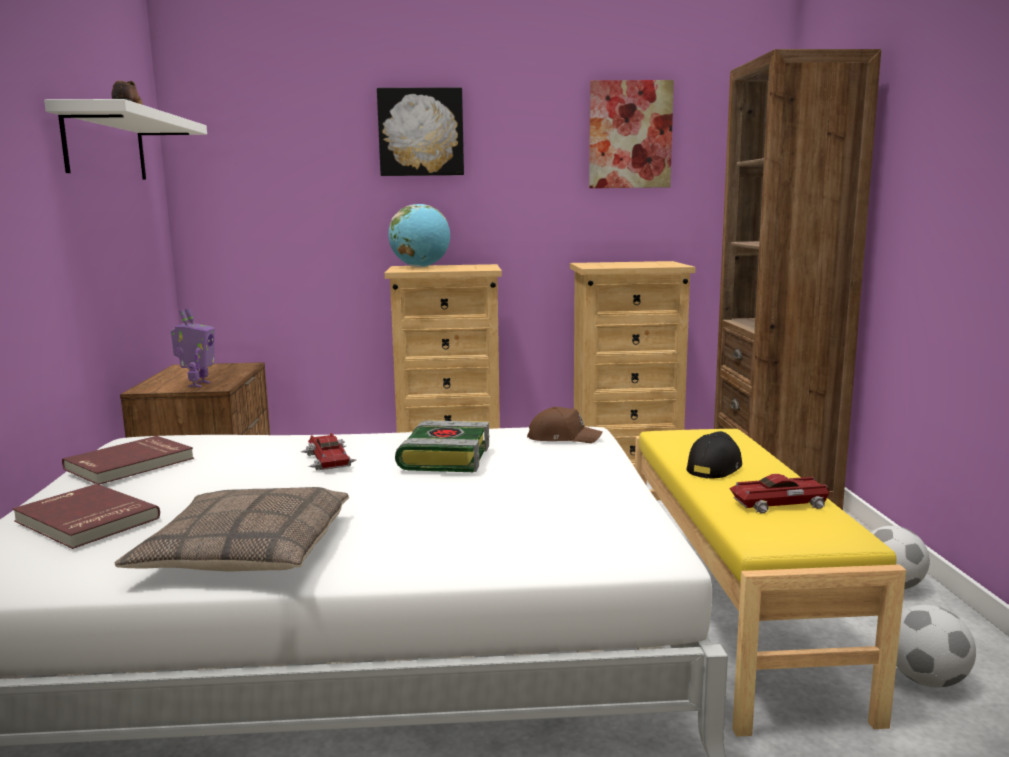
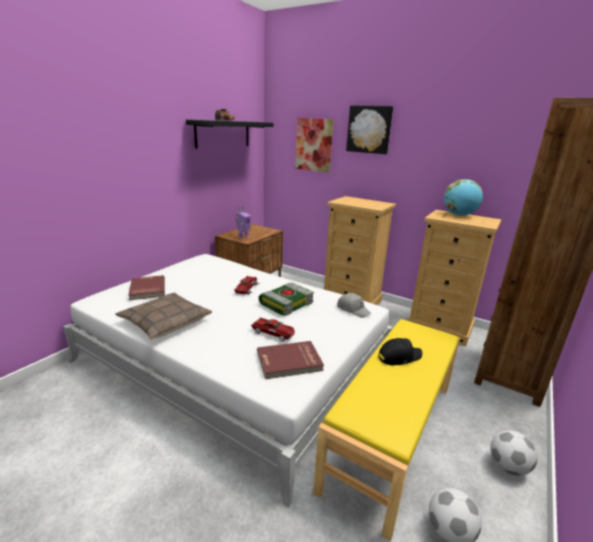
camera: 35 degrees right, 10 degrees up
white shelf [44,99,207,180] -> black shelf [186,120,274,149]
red book [62,436,194,485] -> red book moved to [257,341,324,379]
globe [389,204,450,267] -> globe moved to [444,179,483,216]
brown cap [527,407,602,443] -> grey cap [337,293,371,318]
picture [589,80,674,188] -> picture moved to [295,118,334,173]
toy car [729,474,829,513] -> toy car moved to [251,318,295,342]

